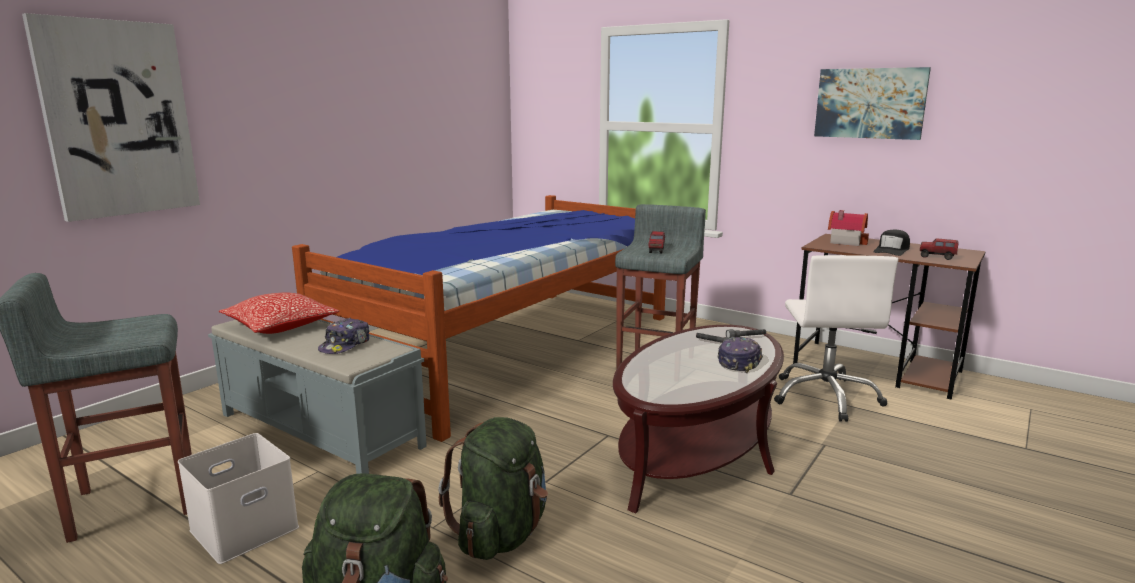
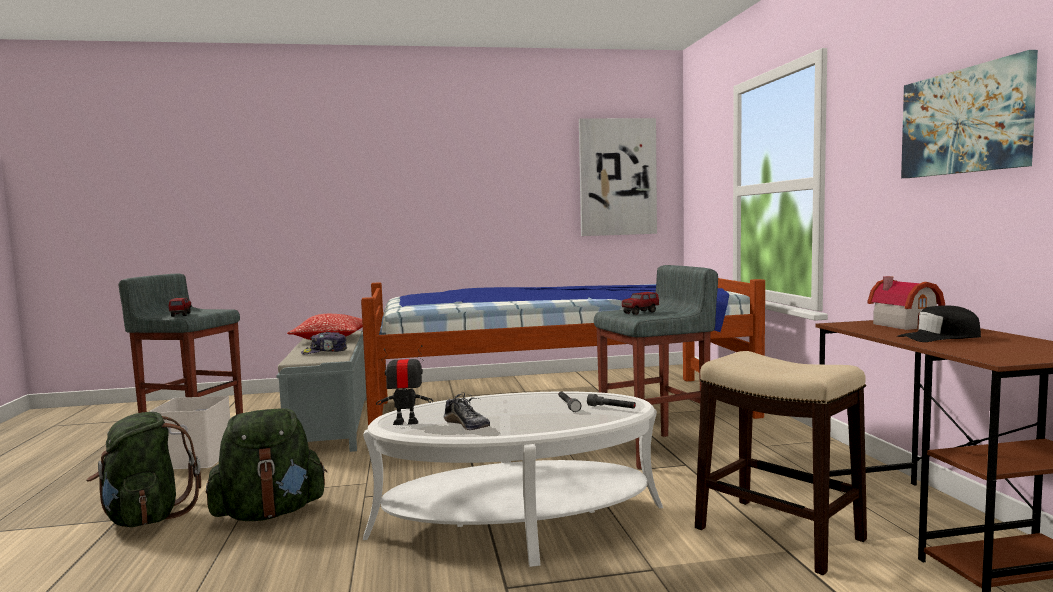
camera: 45 degrees right, 10 degrees down
picture [22,13,200,222] -> picture moved to [579,118,657,236]
brown coffee table [613,325,784,513] -> white coffee table [363,391,663,567]
cap [717,337,763,373] -> none
white office chair [774,255,898,422] -> stool [695,351,867,575]
toy truck [920,238,959,260] -> toy truck moved to [168,298,191,317]
none -> toy robot [376,345,433,425]
none -> shoe [444,392,490,430]

